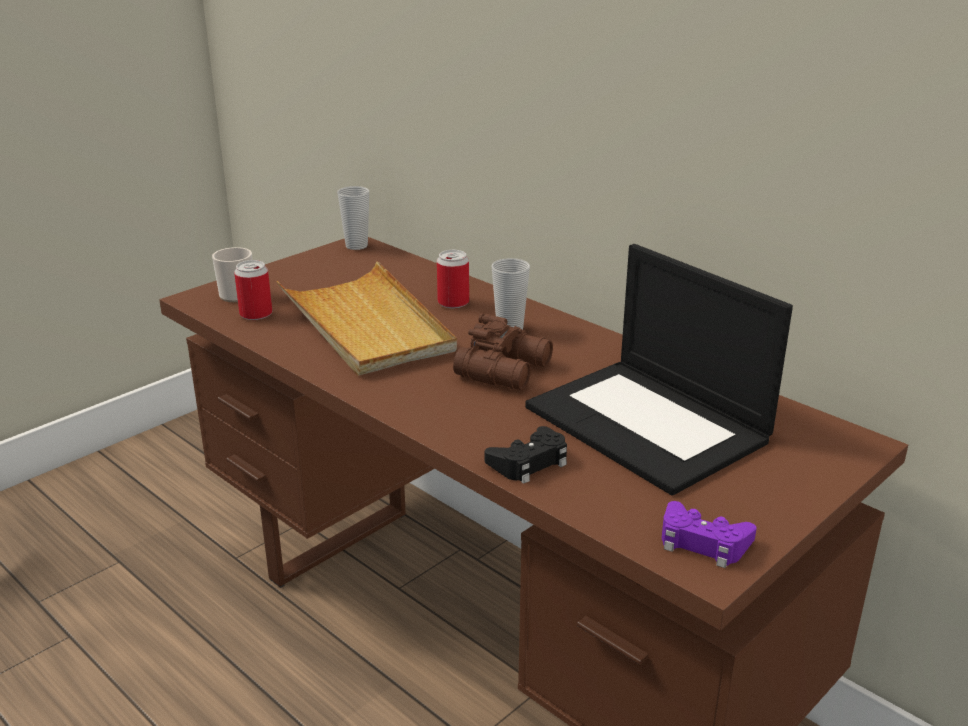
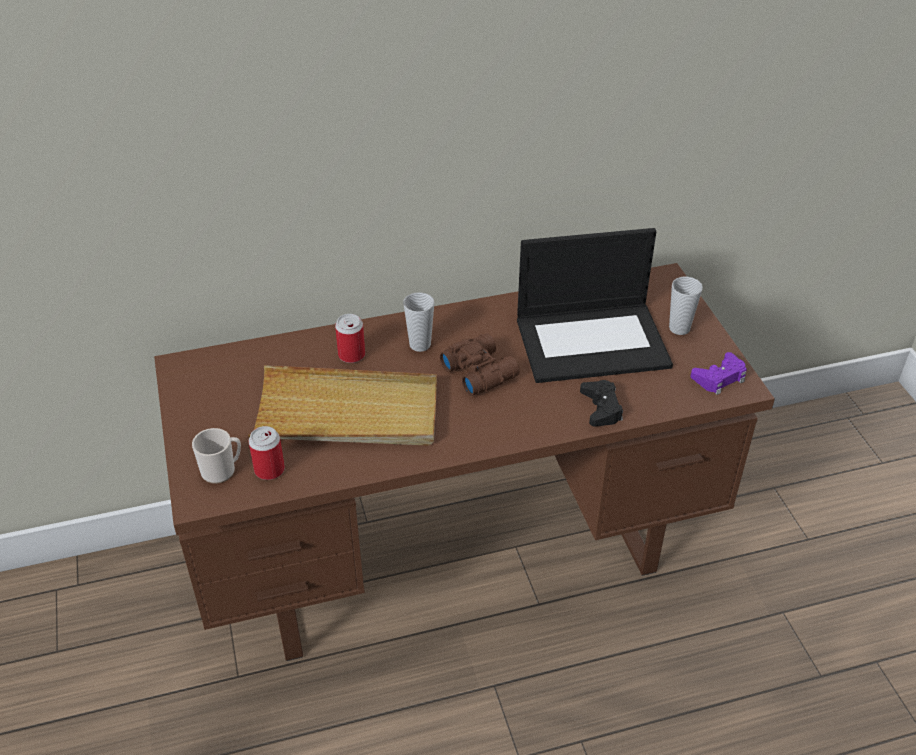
camera: 60 degrees left, 15 degrees up
cup [337,186,369,250] -> cup moved to [669,277,703,335]

